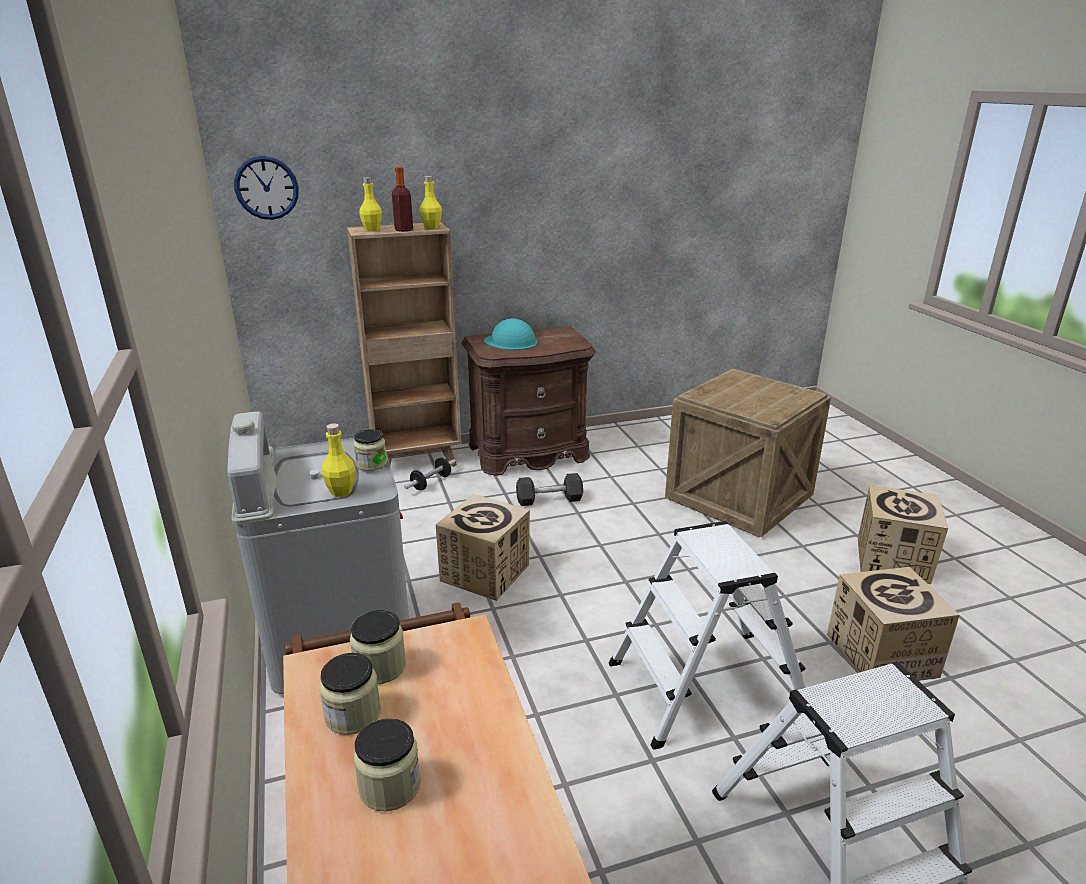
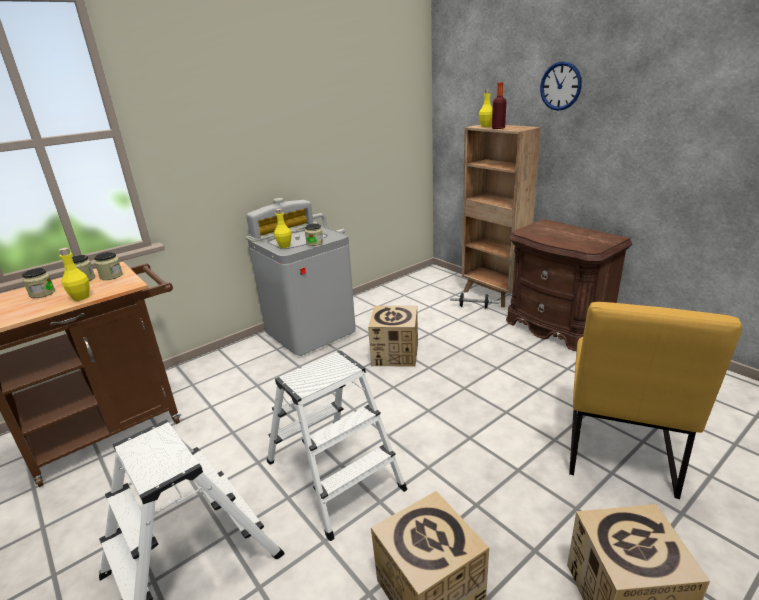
camera: 70 degrees right, 0 degrees up
wall clock [234,156,299,220] -> wall clock moved to [540,61,582,111]
yellow bottle [419,176,442,229] -> yellow bottle moved to [59,248,90,301]
turquoise hard hat [484,318,538,350] -> none
black dumbbell [516,473,583,506] -> none
crate [665,369,831,537] -> yellow chair [569,302,742,499]

